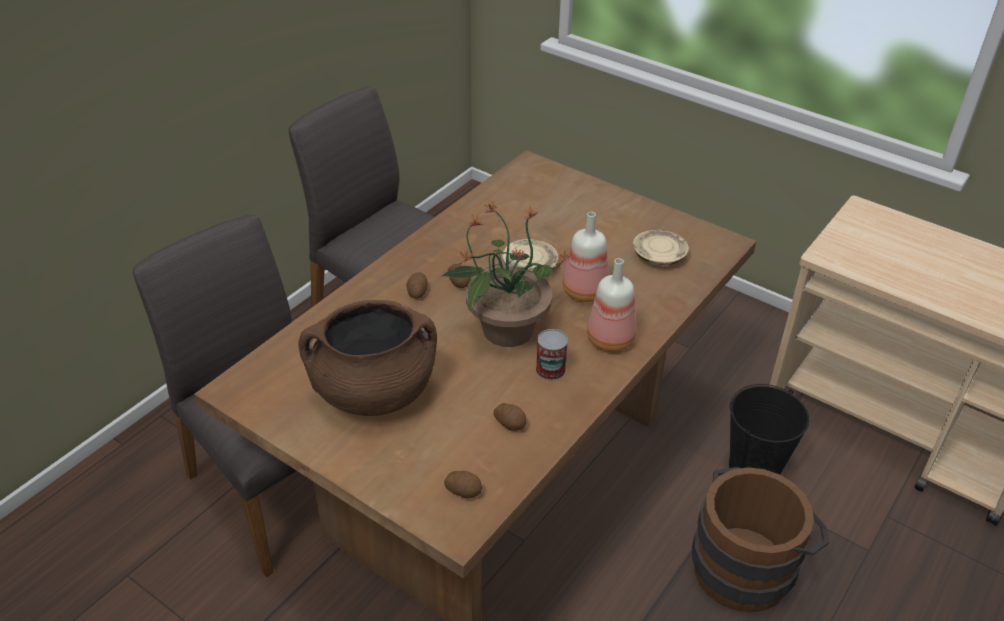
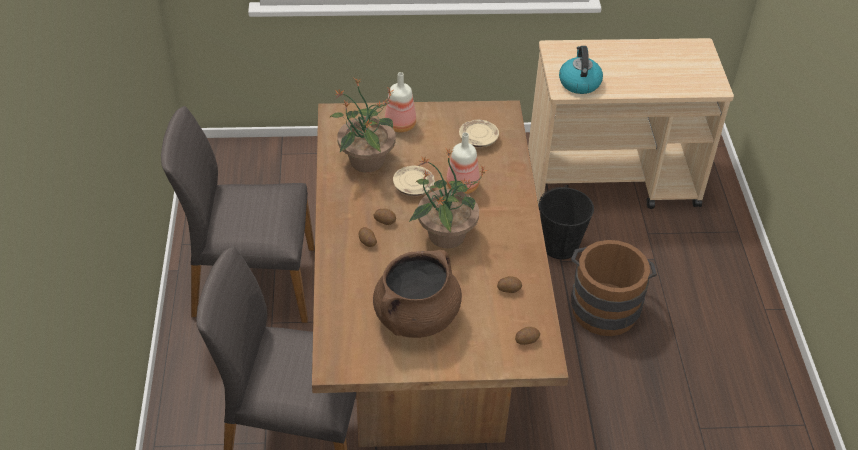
camera: 40 degrees left, 5 degrees up
can [536,329,568,380] -> none
bottle [587,258,636,352] -> bottle moved to [385,72,416,132]
none -> potted plant [330,78,396,172]
none -> kettle [559,46,603,94]

